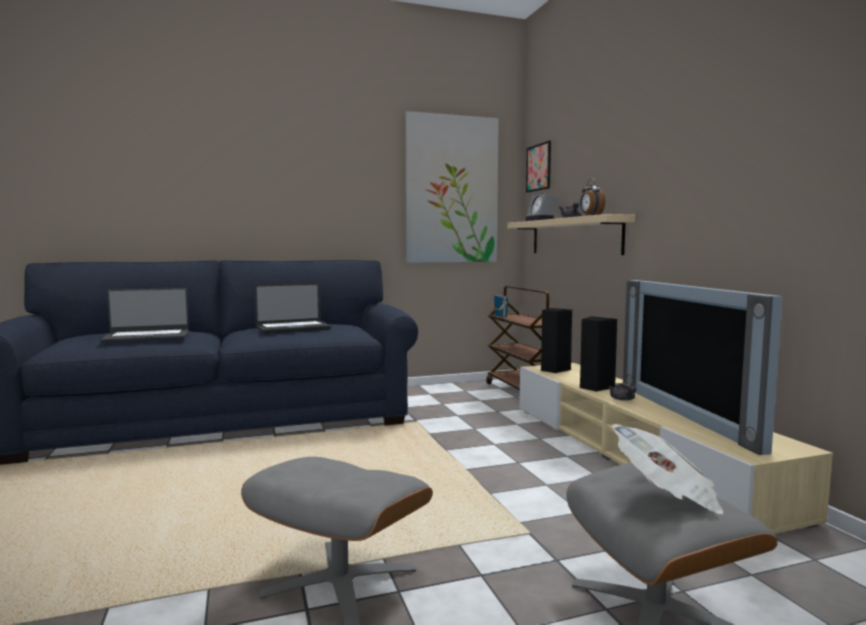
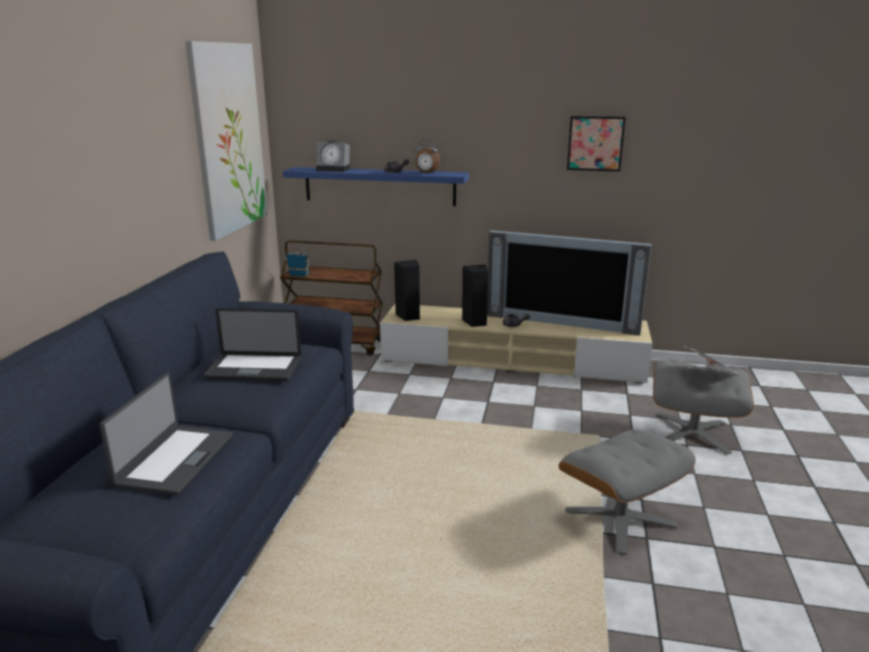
camera: 60 degrees left, 15 degrees up
laptop [254,283,331,333] -> laptop turned 90 degrees clockwise [204,308,301,381]
beige shelf [507,214,635,255] -> blue shelf [283,167,469,206]
picture [526,141,551,192] -> picture moved to [567,116,626,172]

